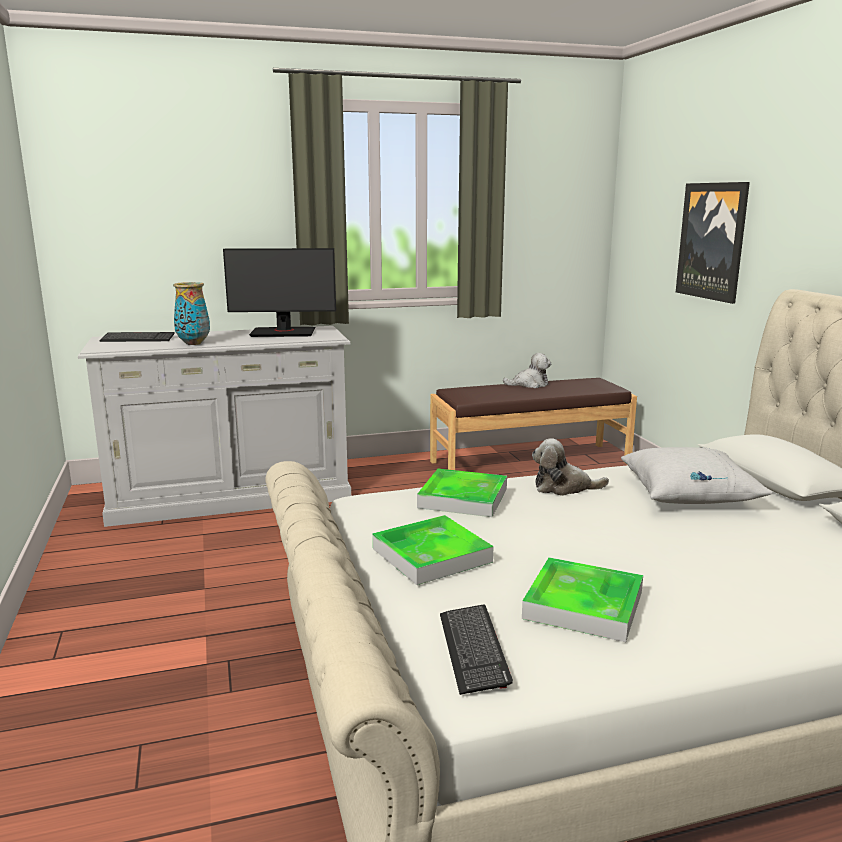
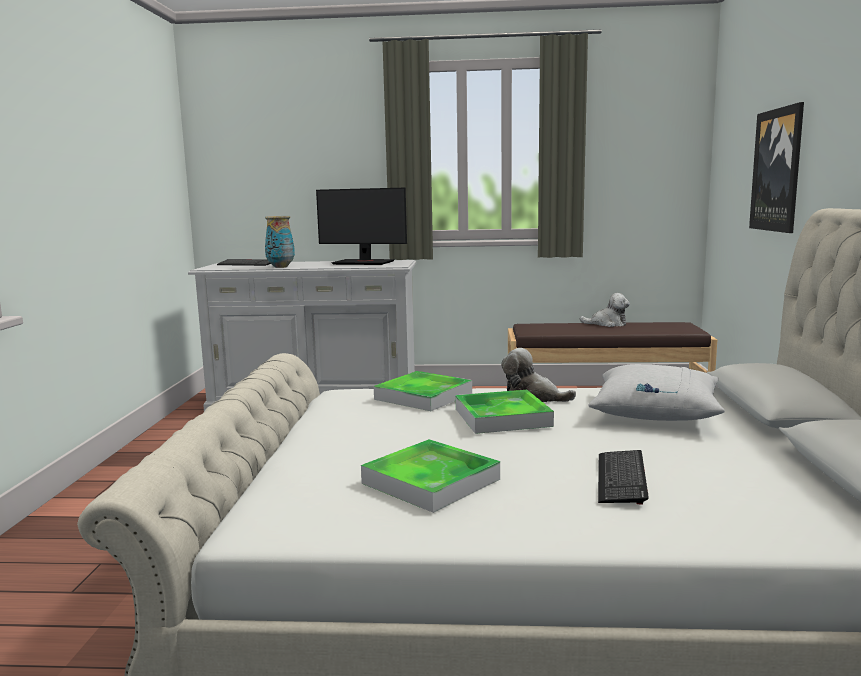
camera: 20 degrees right, 5 degrees down
tray [373,515,494,585] -> tray moved to [456,390,554,434]
keyboard [440,605,513,695] -> keyboard moved to [598,450,649,505]

